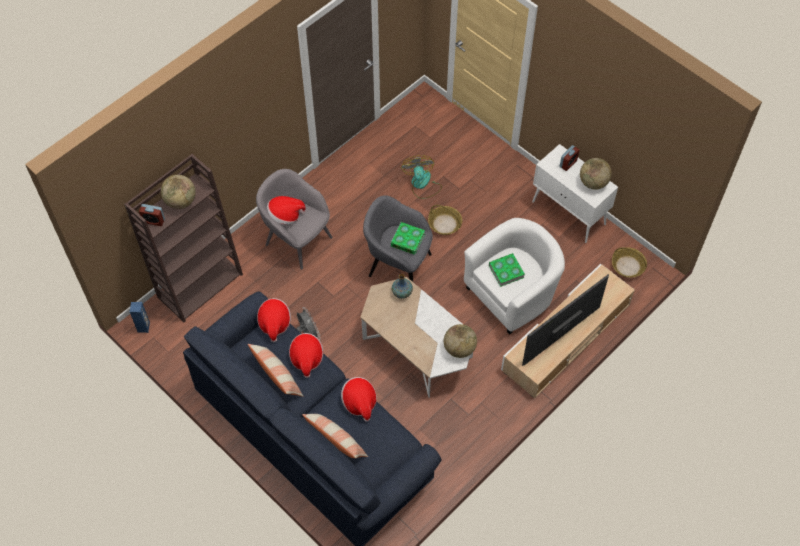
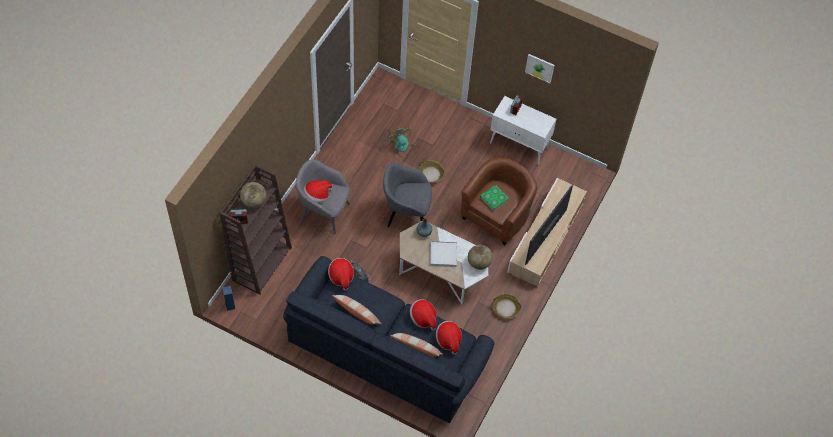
camera: 20 degrees left, 0 degrees up
hat [289,333,323,378] -> hat moved to [436,321,462,355]
book [391,222,425,255] -> none
white armchair [464,218,565,335] -> brown armchair [461,158,537,245]
globe [580,158,612,190] -> none
basket [612,247,647,278] -> basket moved to [493,293,521,318]
none -> white tray [430,241,457,267]
none -> picture [525,54,554,83]

